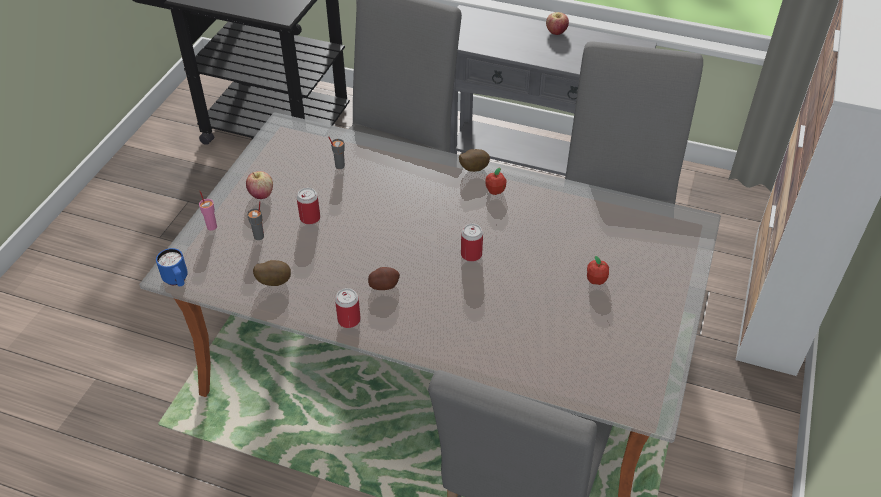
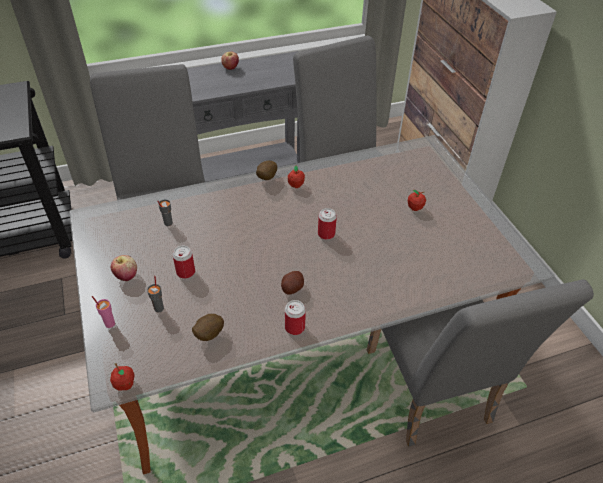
camera: 40 degrees left, 0 degrees up
blue mug [156,248,188,286] -> apple [110,363,134,391]

